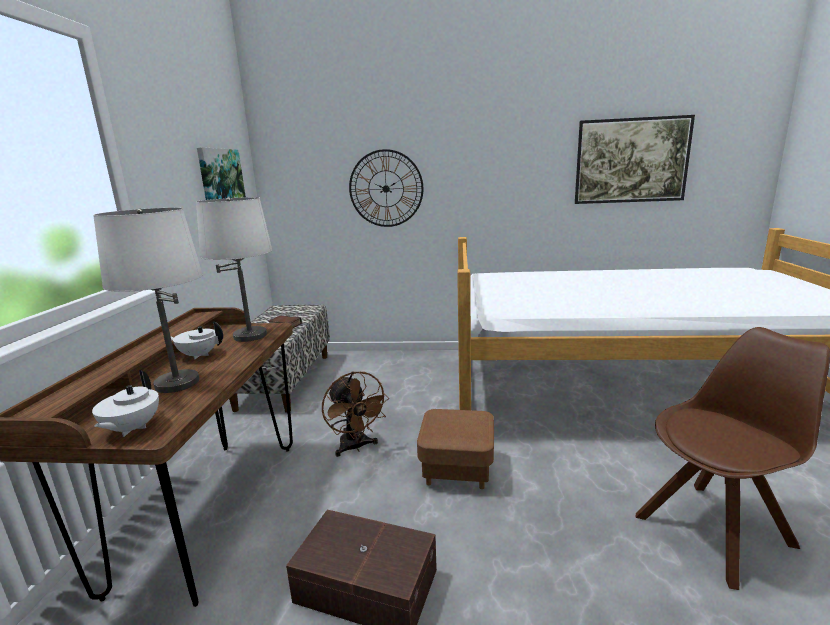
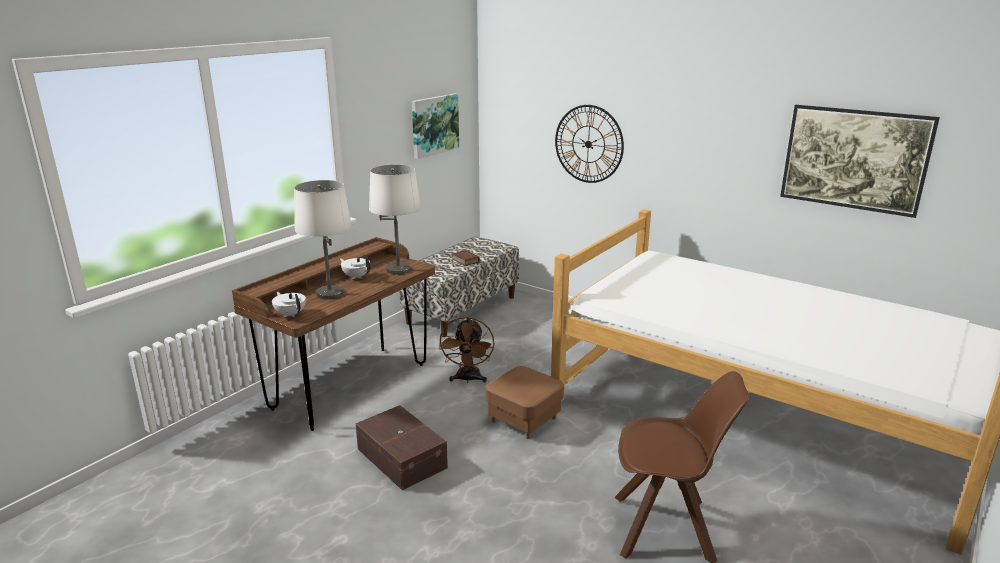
camera: 30 degrees right, 5 degrees up
white teapot [92,371,159,437] -> white teapot turned 105 degrees clockwise [272,292,306,317]

